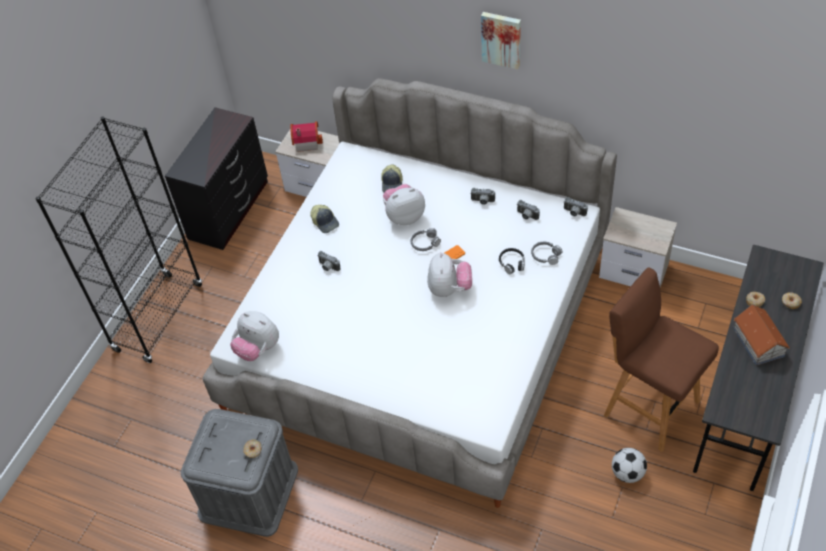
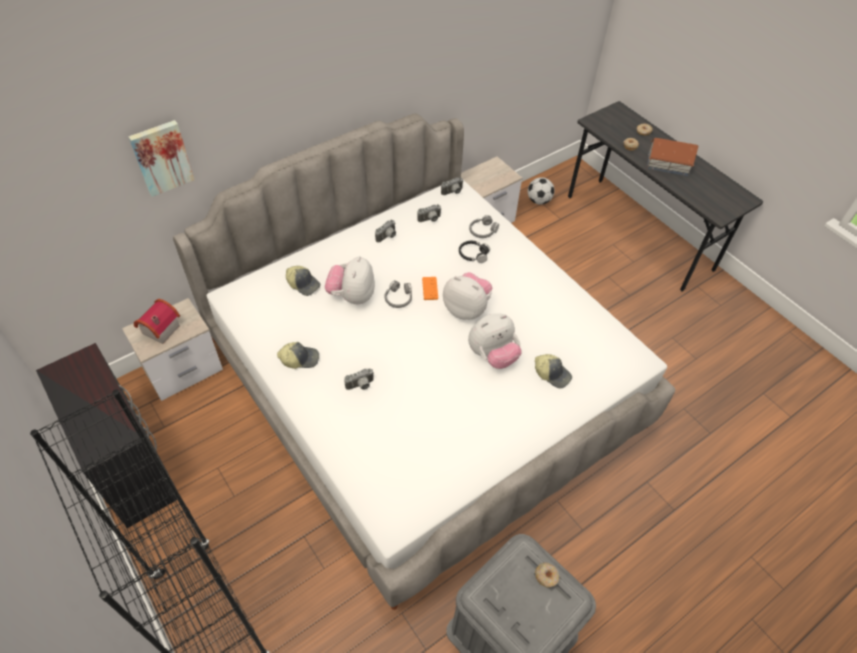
camera: 65 degrees left, 0 degrees up
plush toy [230,311,279,361] -> plush toy moved to [468,313,522,369]
picture [481,12,521,69] -> picture moved to [129,120,195,197]
brown stool [604,267,719,452] -> none
football [612,448,647,483] -> football moved to [528,177,555,205]
none -> cap [535,354,572,388]

